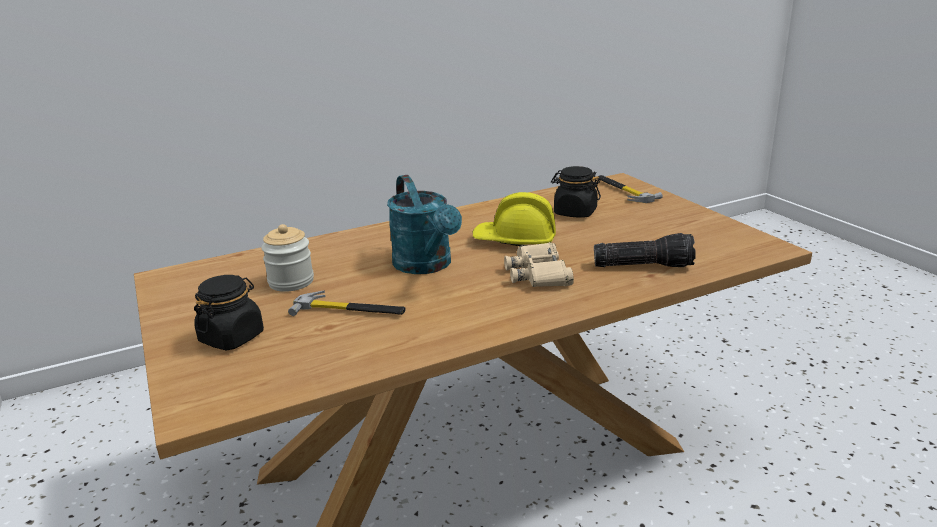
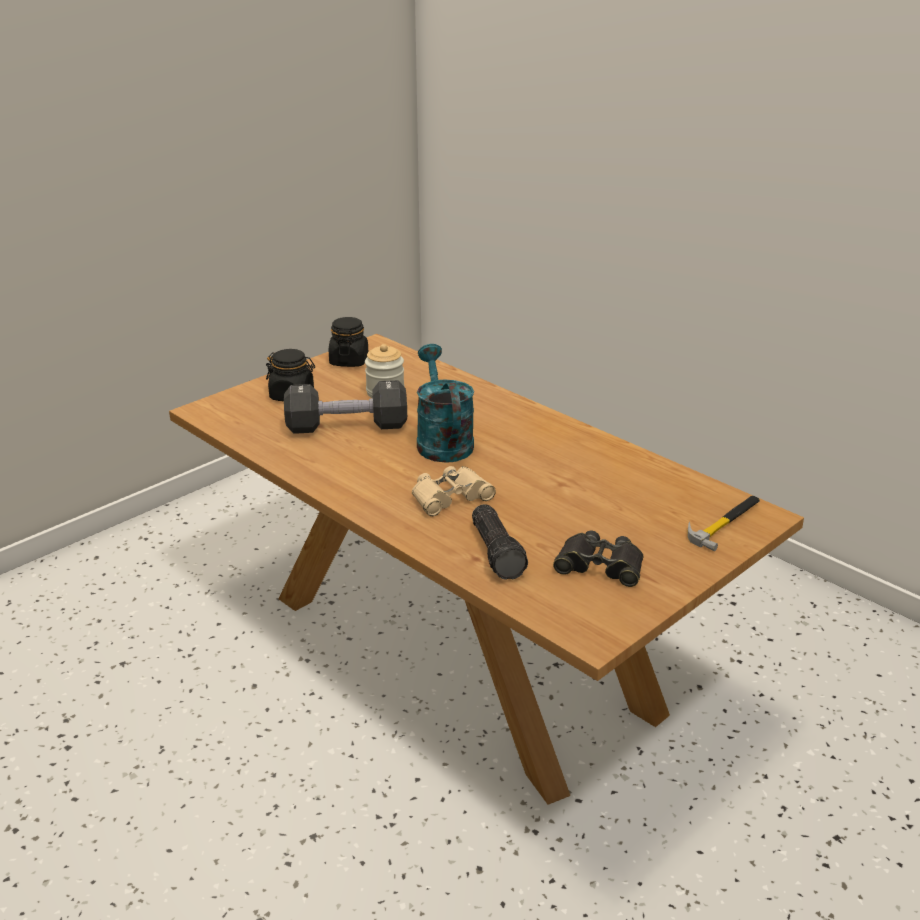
camera: 70 degrees right, 5 degrees up
hammer [288,290,406,316] -> black dumbbell [284,380,407,434]
turquoise watering can [387,175,462,274] -> turquoise watering can turned 120 degrees clockwise [417,344,474,463]
yellow hard hat [473,192,556,246] -> none
black jar [551,166,601,218] -> black jar moved to [329,317,368,367]
none -> black binoculars [553,531,643,587]

